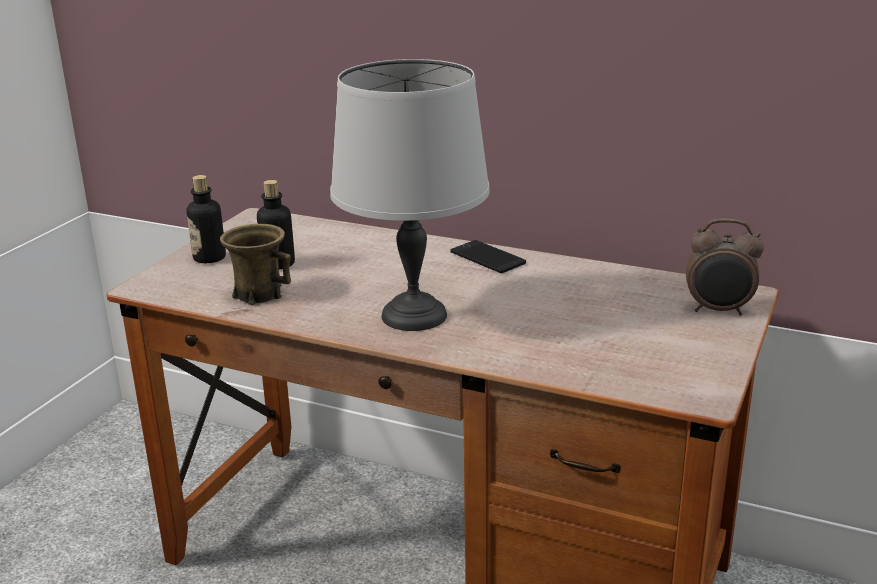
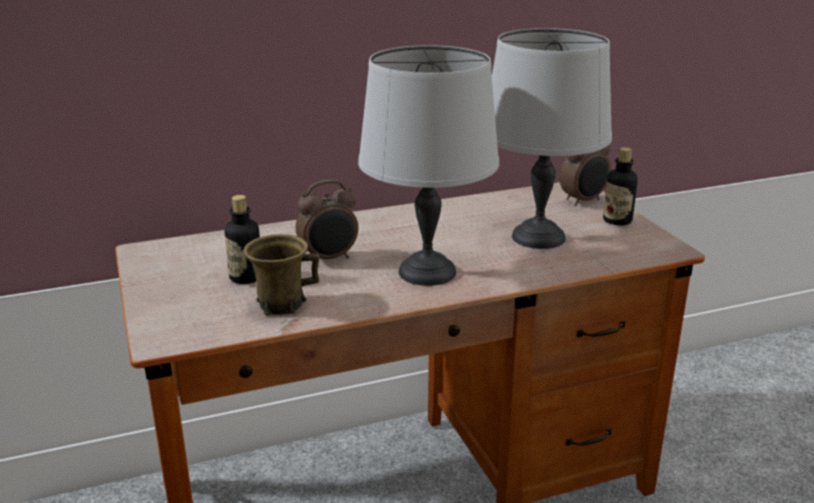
camera: 45 degrees left, 0 degrees up
bottle [186,175,226,263] -> bottle moved to [603,147,638,225]
phone [451,240,526,273] -> none
none -> alarm clock [296,180,358,259]
none -> grey table lamp [492,28,612,249]

